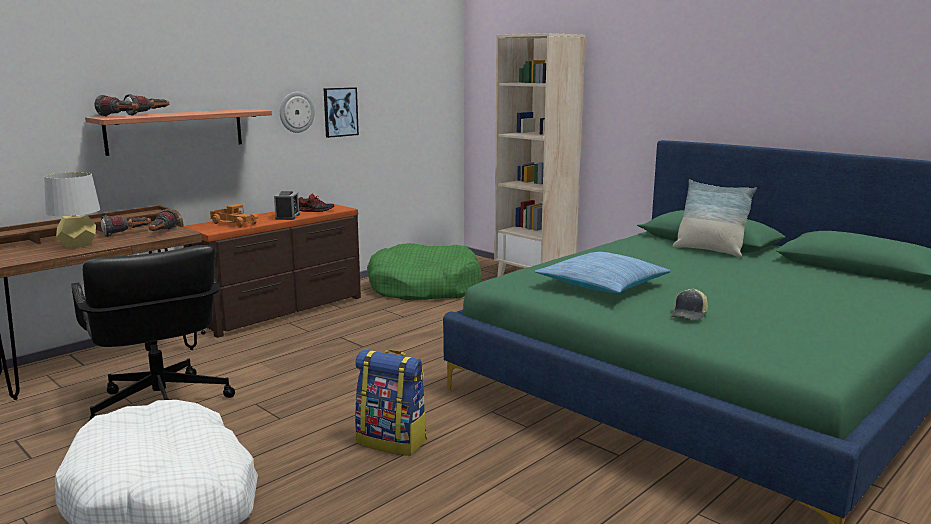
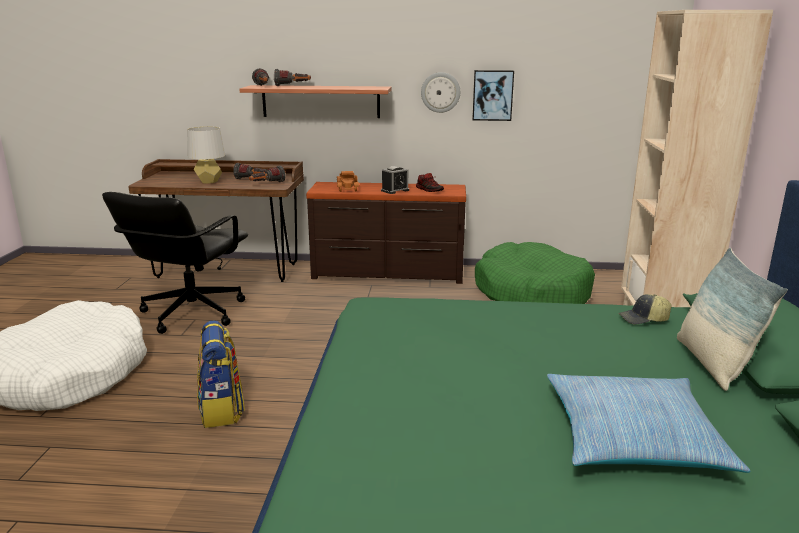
camera: 50 degrees right, 5 degrees up
pillow [535,252,671,293] -> pillow moved to [547,374,750,473]
cap [670,288,708,321] -> cap moved to [618,294,672,325]

